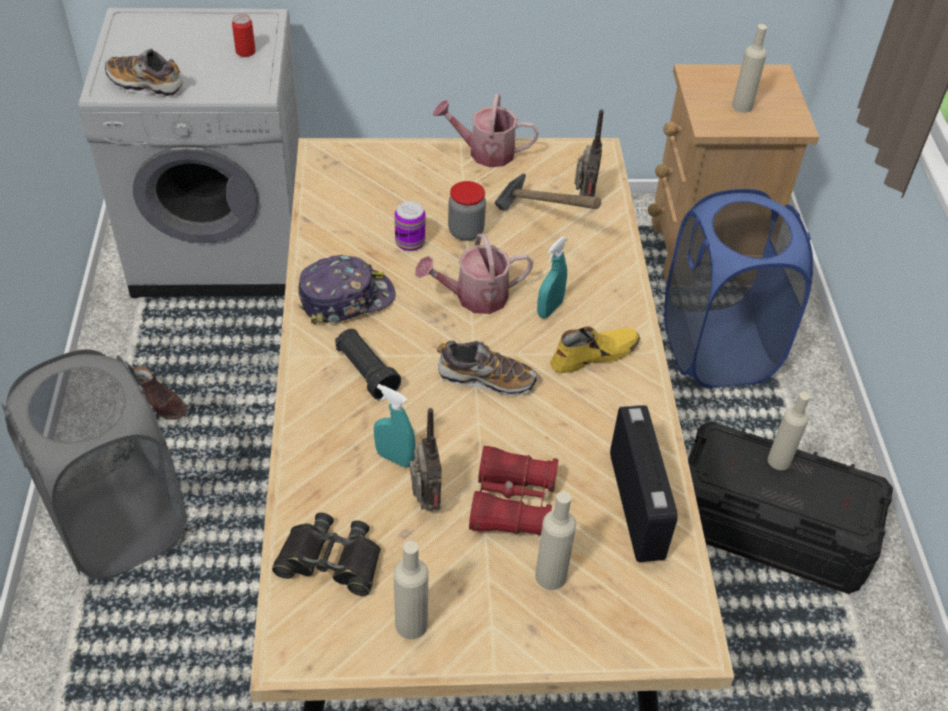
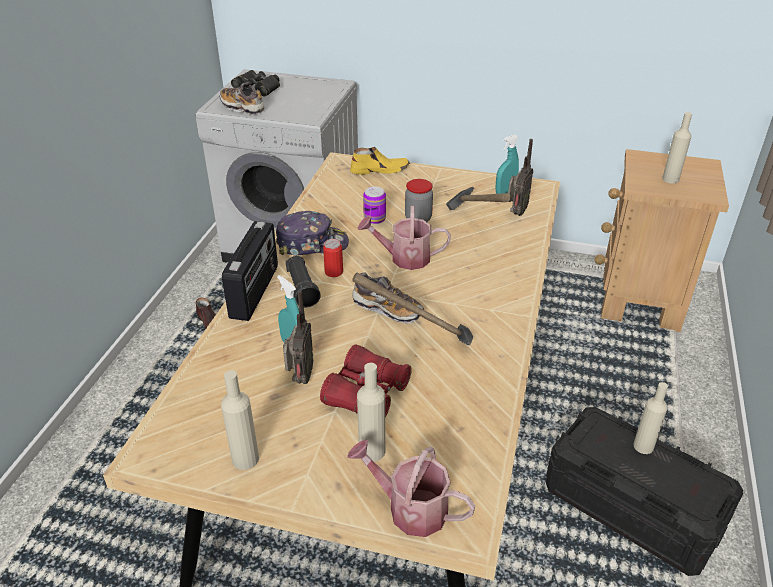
camera: 20 degrees right, 10 degrees down
grey laundry basket [2,349,187,580] -> none
can [232,14,256,57] -> can moved to [323,239,343,277]
black binoculars [272,513,381,596] -> black binoculars moved to [231,70,280,97]
watering can [433,94,539,167] -> watering can moved to [347,440,475,537]
turquoise spray bottle [537,237,567,318] -> turquoise spray bottle moved to [495,134,519,194]
yellow shoe [550,326,640,373] -> yellow shoe moved to [350,147,410,175]
radio [610,405,678,562] -> radio moved to [222,221,278,321]
blue laundry basket [664,189,813,388] -> none
none -> hammer [352,273,473,345]

